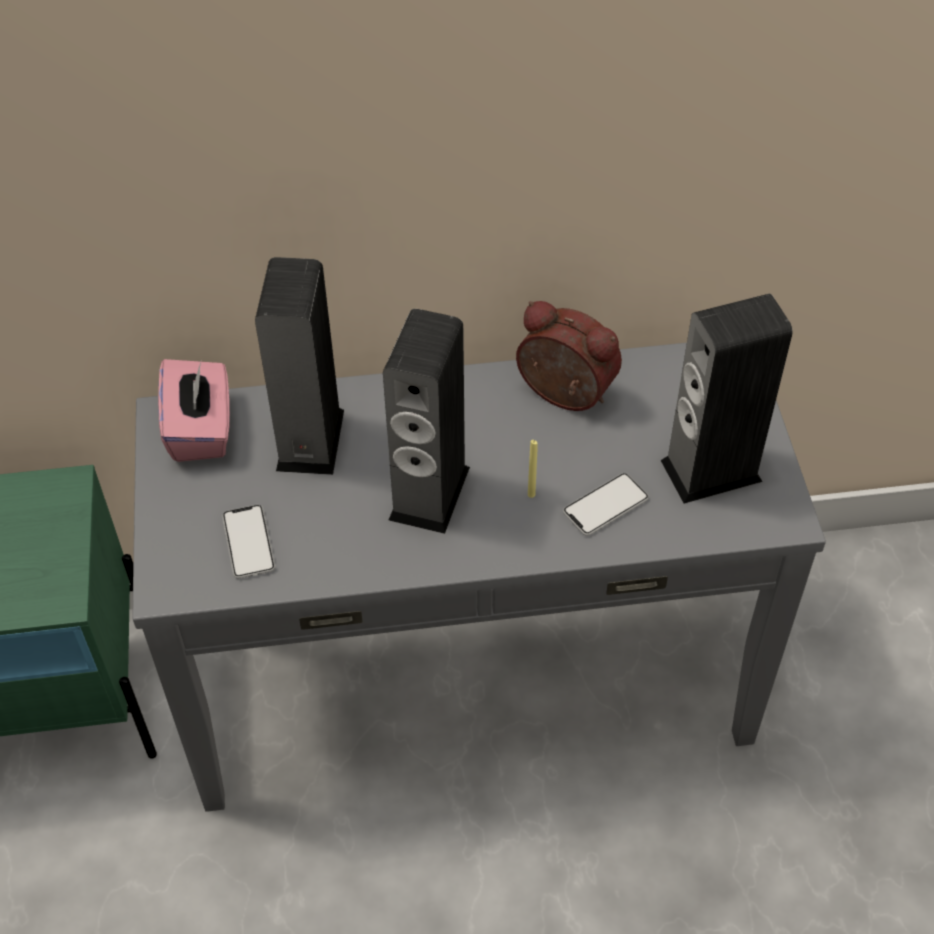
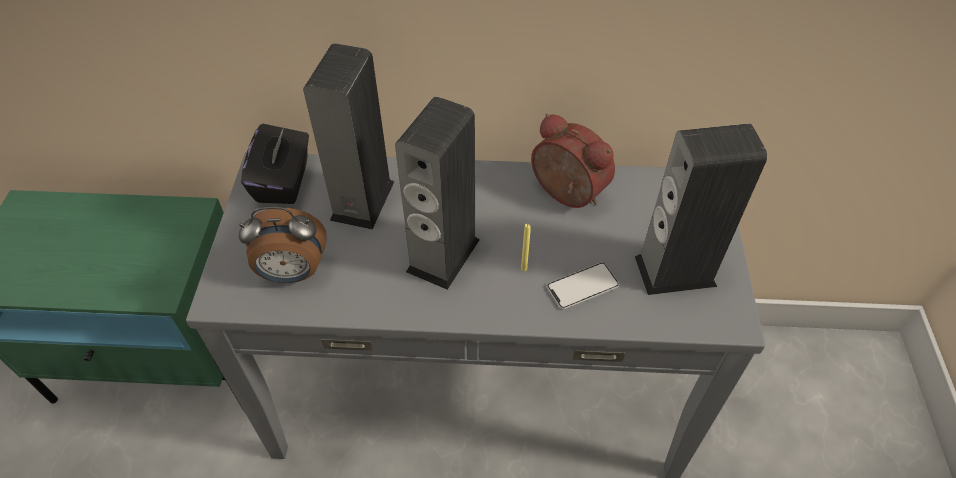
camera: 10 degrees right, 0 degrees up
pink tissue box [158,359,230,462] -> black tissue box [241,124,309,204]
phone [222,505,275,579] -> alarm clock [239,207,327,283]

